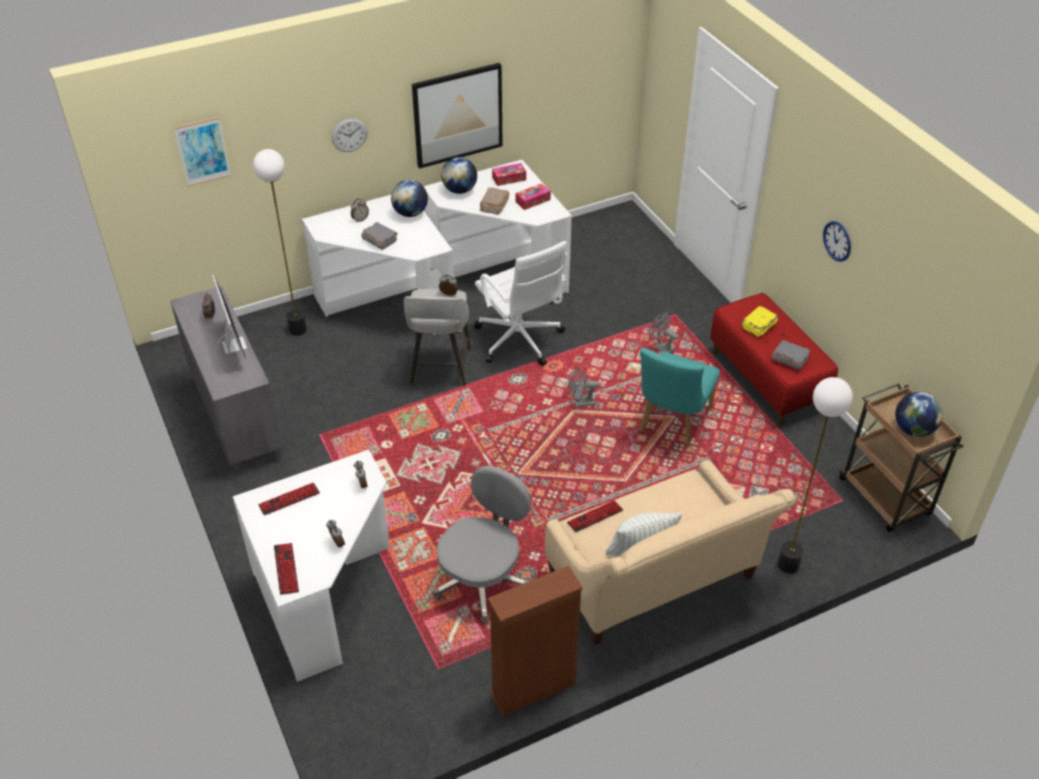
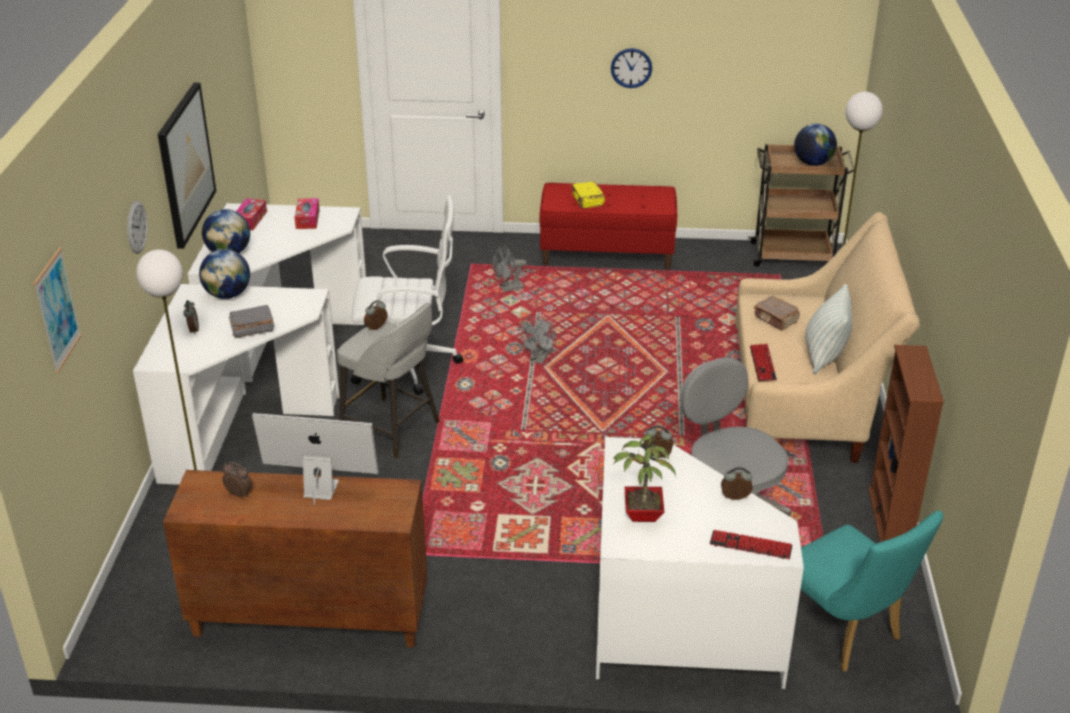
camera: 60 degrees left, 10 degrees down
grey cabinet [170,286,283,475] -> brown cabinet [163,470,427,648]
keyboard [258,483,320,515] -> potted plant [613,423,676,522]
brown book [480,188,509,215] -> brown book moved to [754,296,800,330]
turquoise chair [639,348,720,447] -> turquoise chair moved to [801,511,944,671]
grey book [772,340,811,370] -> none

